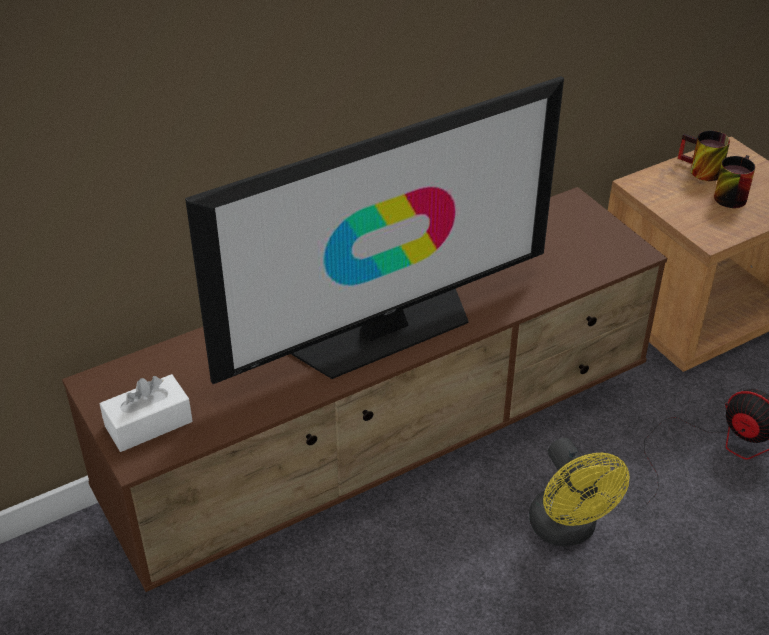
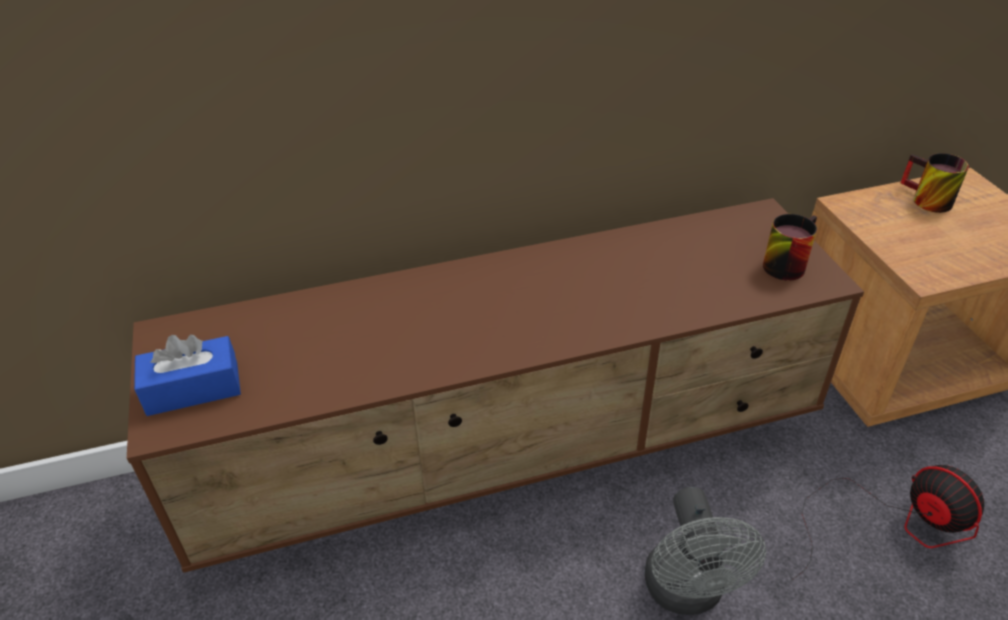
camera: 15 degrees right, 0 degrees up
white tissue box [100,374,193,452] -> blue tissue box [134,335,241,416]
television [185,76,564,384] -> none
yellow fan [529,438,630,547] -> grey fan [645,487,766,615]
mug [714,155,755,208] -> mug moved to [763,214,817,281]

